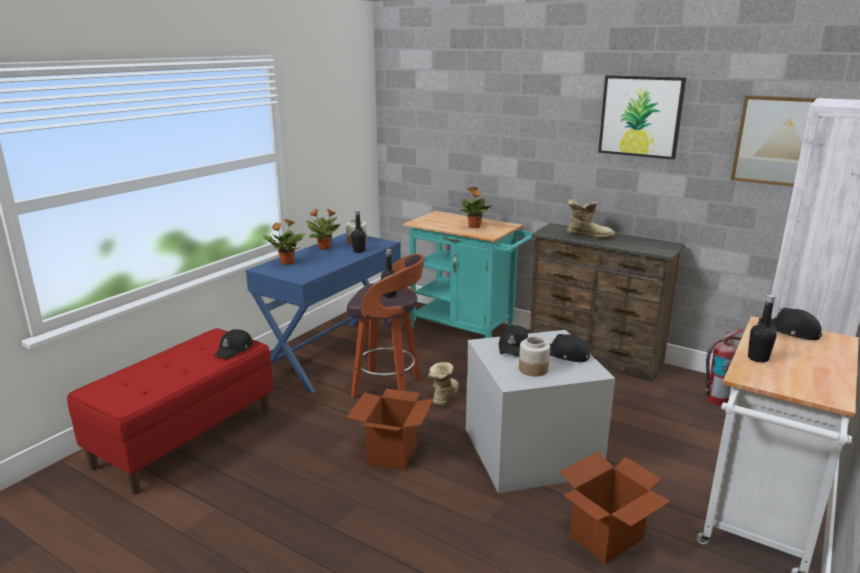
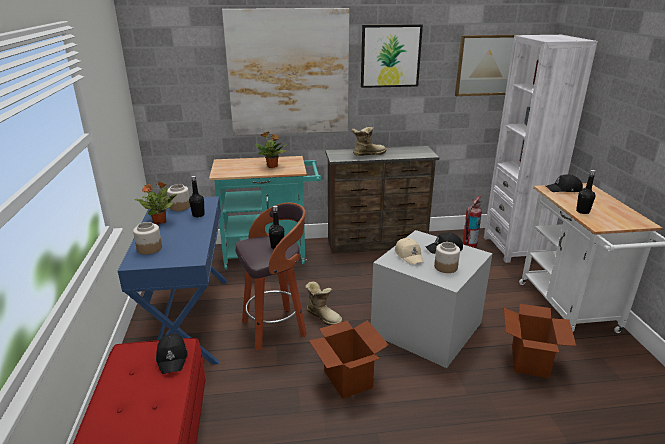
camera: 40 degrees left, 5 degrees up
potted plant [263,218,305,265] -> jar [133,222,162,255]
boot [428,362,459,406] -> boot turned 150 degrees clockwise [305,282,343,326]
black cap [499,325,528,357] -> beige cap [395,238,423,265]
none -> picture [222,8,350,135]

